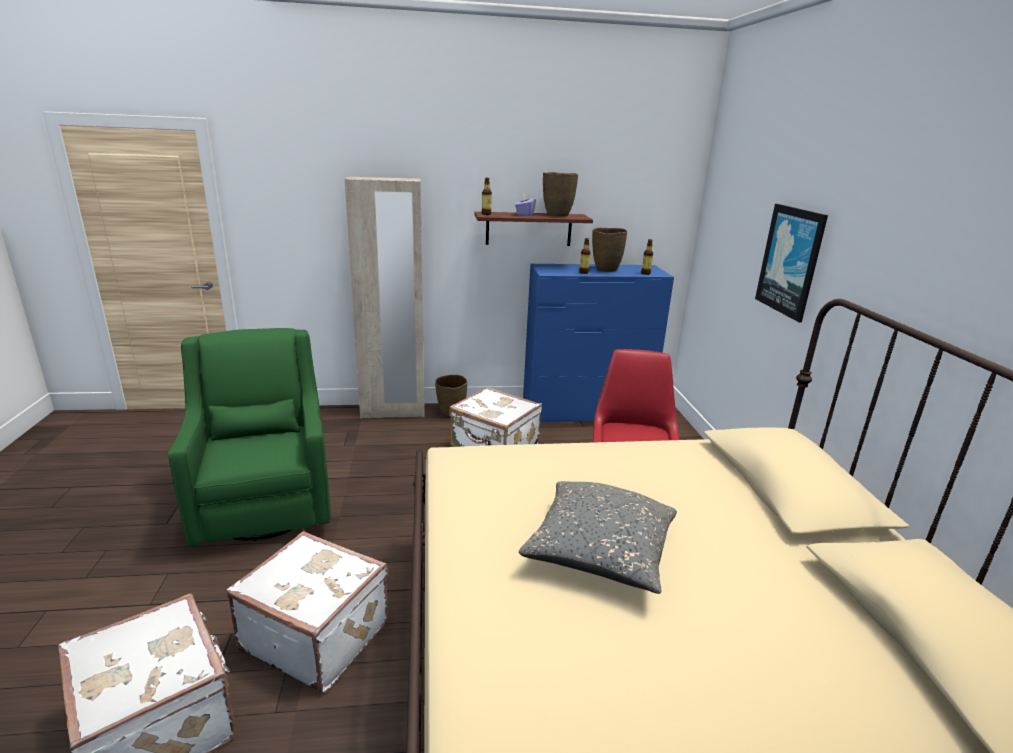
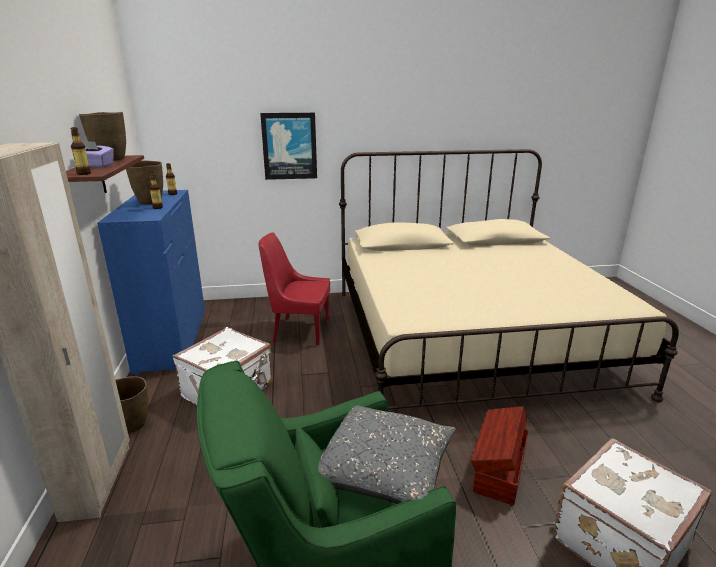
camera: 90 degrees left, 0 degrees up
white suitcase [227,531,388,692] -> brown storage box [471,406,529,505]
grey pillow [519,481,677,594] -> grey pillow moved to [318,406,456,504]

